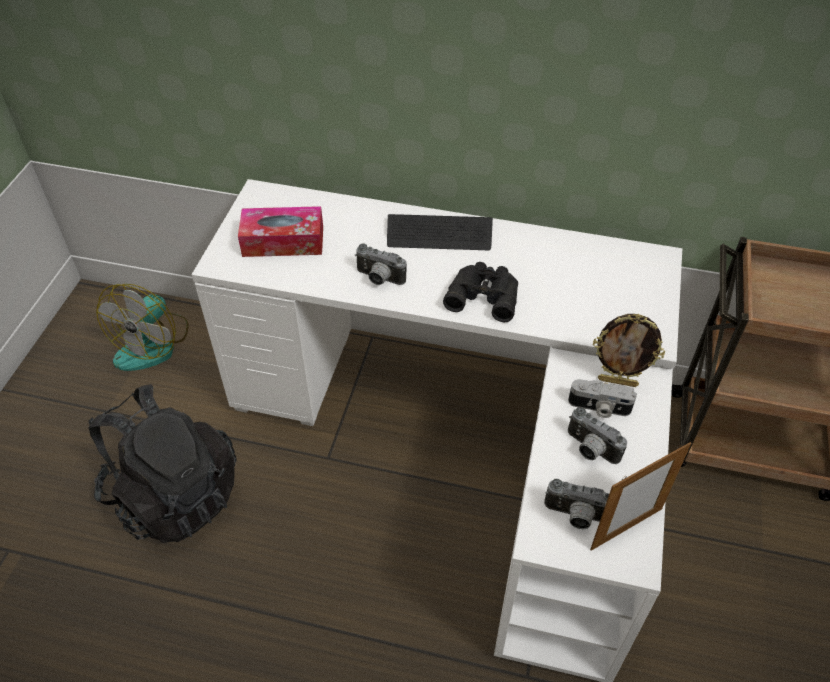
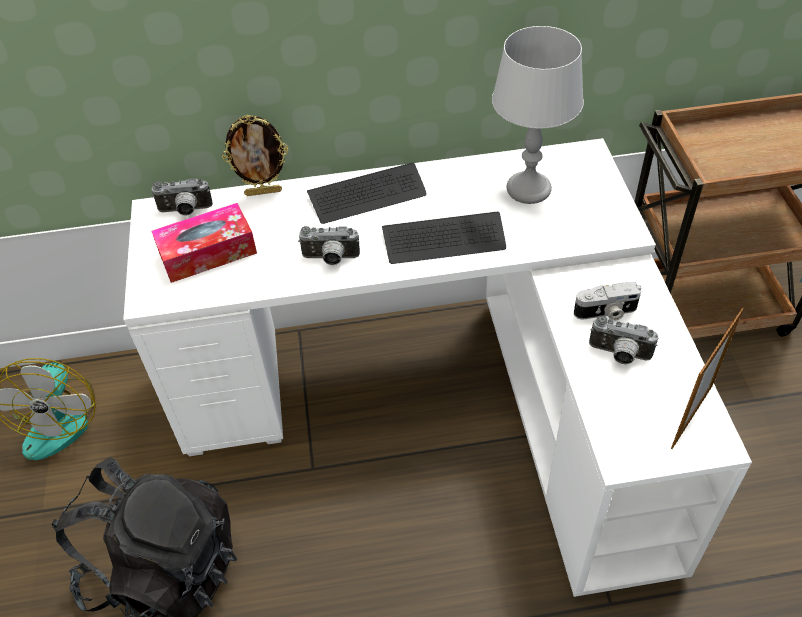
camera: 20 degrees left, 0 degrees up
black binoculars [443,262,518,322] -> keyboard [382,212,506,264]
camera [544,479,609,529] -> camera moved to [152,178,213,216]
picture frame [593,314,665,387] -> picture frame moved to [222,115,288,196]
none -> grey table lamp [492,26,584,204]

